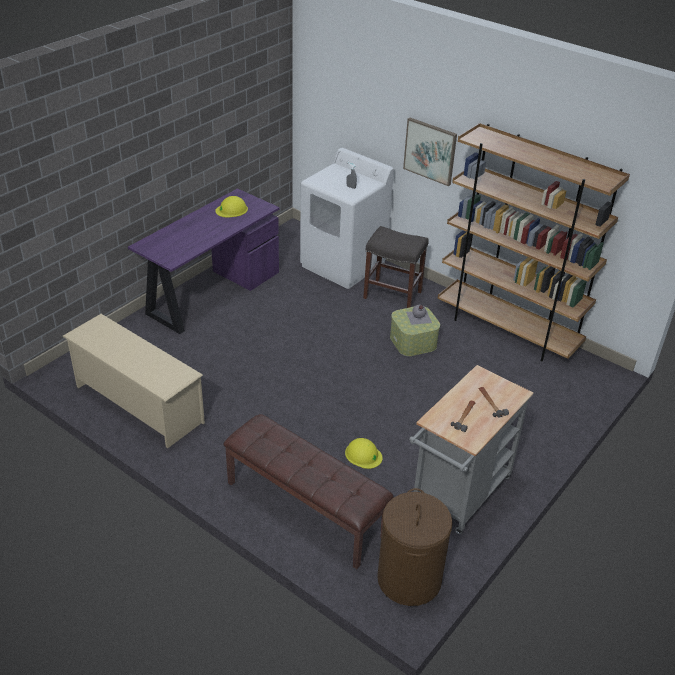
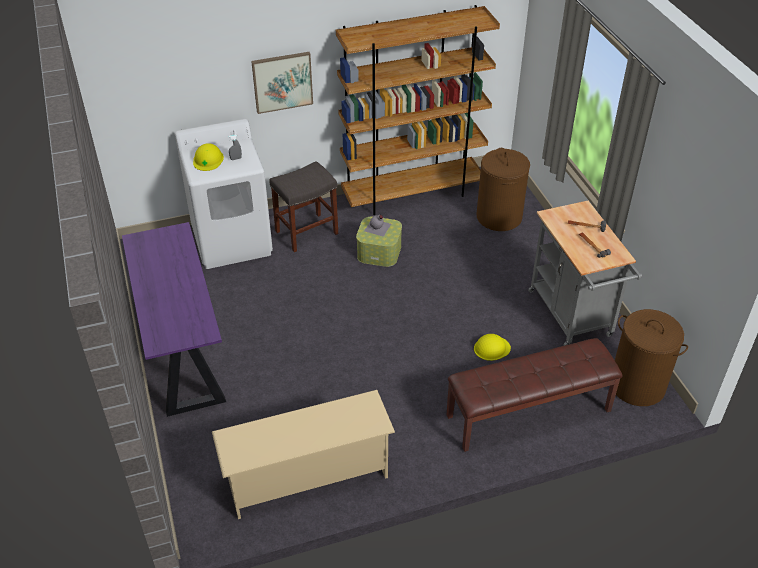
camera: 55 degrees left, 5 degrees up
yellow hard hat [215,196,248,218] -> yellow hard hat moved to [193,143,224,171]
none -> brown laundry basket [477,148,530,231]

